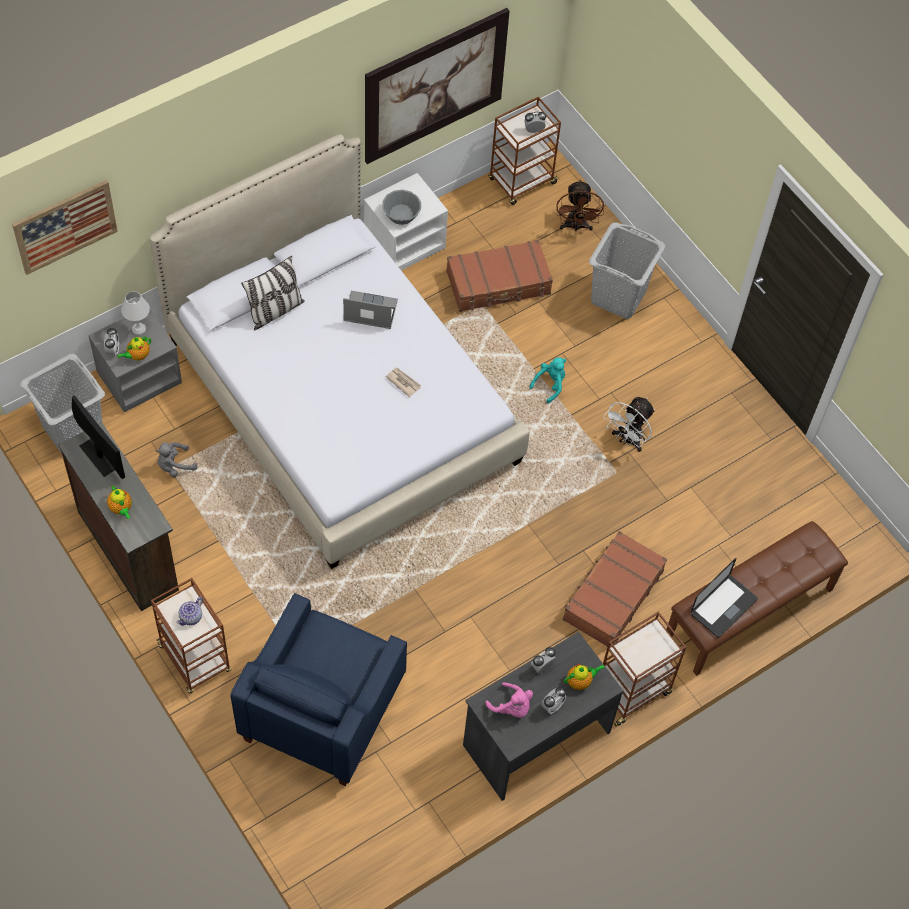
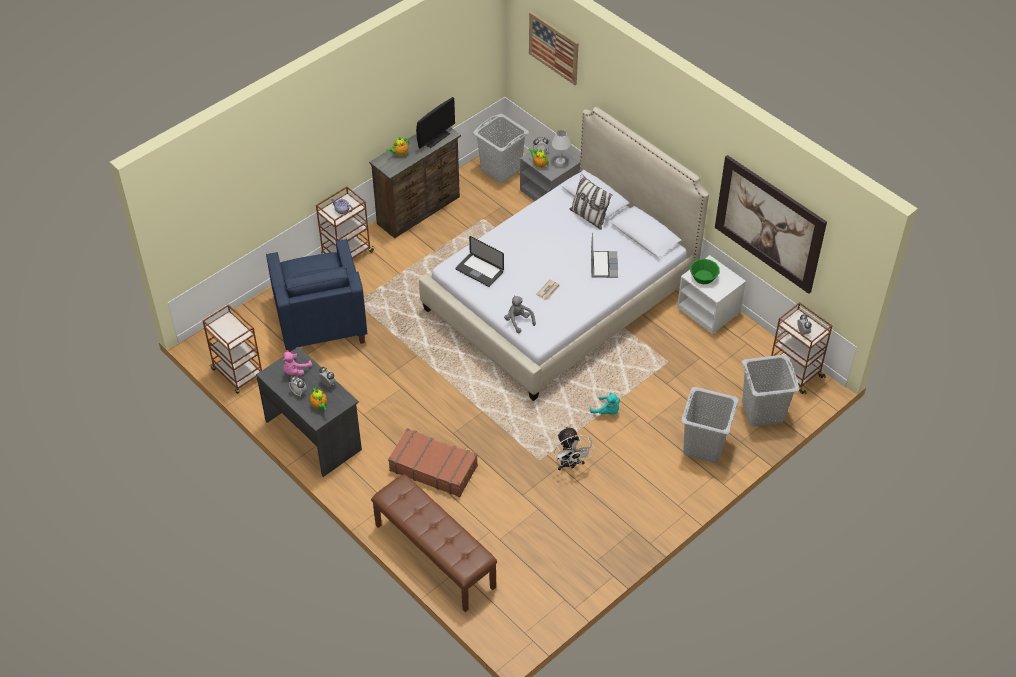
camera: 85 degrees right, 10 degrees down
grey plush toy [156,442,197,477] -> grey plush toy moved to [504,295,536,333]
blue armchair [230,593,407,786] -> blue armchair turned 120 degrees counterclockwise [266,239,367,352]
grey bowl [382,190,421,225] -> green bowl [690,259,720,284]
brown suitcase [446,240,553,312] -> none
brown fan [556,179,604,232] -> grey laundry basket [742,355,800,426]
white fan [603,397,655,452] -> white fan turned 135 degrees counterclockwise [554,426,594,470]
brown cart [603,611,686,726] -> brown cart moved to [202,304,262,394]
laptop [691,558,758,638] -> laptop moved to [456,236,504,287]

